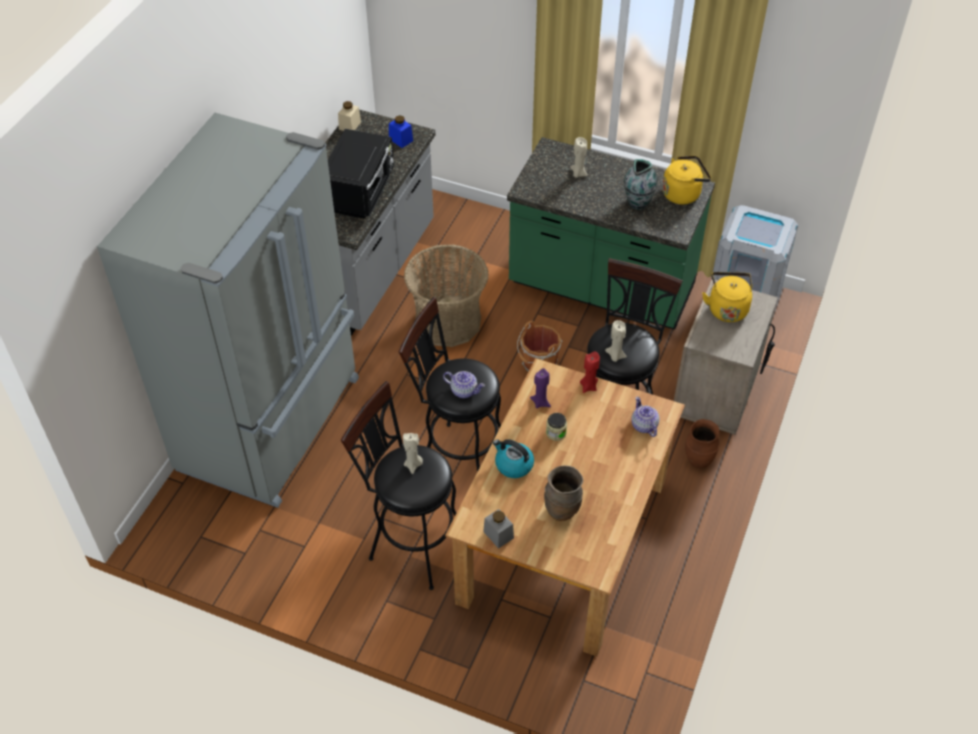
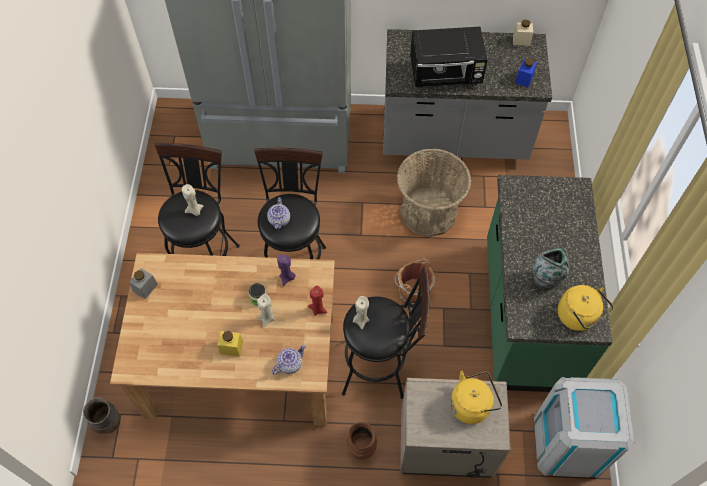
camera: 70 degrees right, 10 degrees up
kettle [493,439,534,478] -> none
brown vase [544,465,583,521] -> brown vase moved to [83,397,120,434]
beige candle [571,137,588,178] -> beige candle moved to [257,294,275,327]
none -> yellow jar [218,331,243,356]

